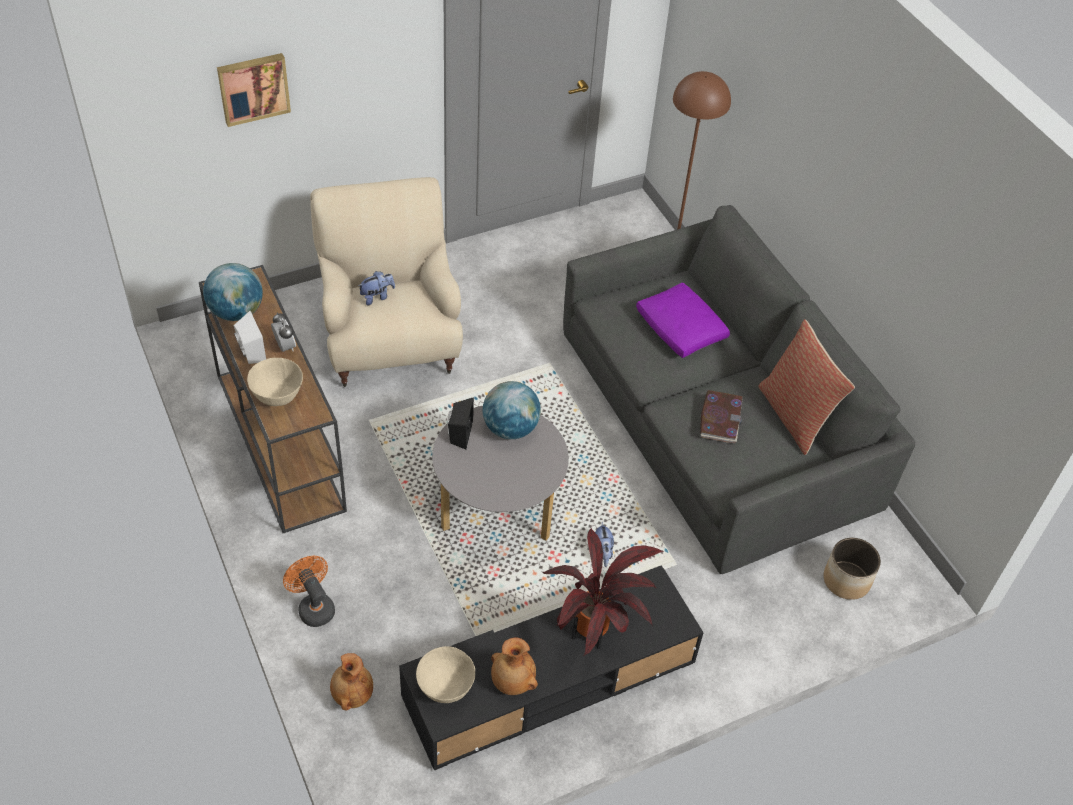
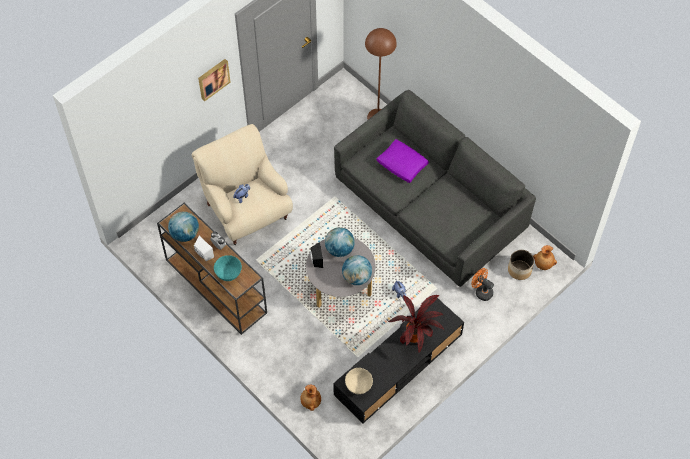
camera: 15 degrees left, 10 degrees up
picture [217,53,291,127] -> picture moved to [198,59,231,102]
beige bowl [247,358,303,406] -> turquoise bowl [214,255,242,281]
orange fan [283,556,335,627] -> orange fan moved to [471,268,494,301]
brown vase [491,637,538,695] -> brown vase moved to [533,245,557,270]
book [700,390,743,443] -> none
pillow [758,319,855,455] -> none
none -> globe [342,255,372,285]

